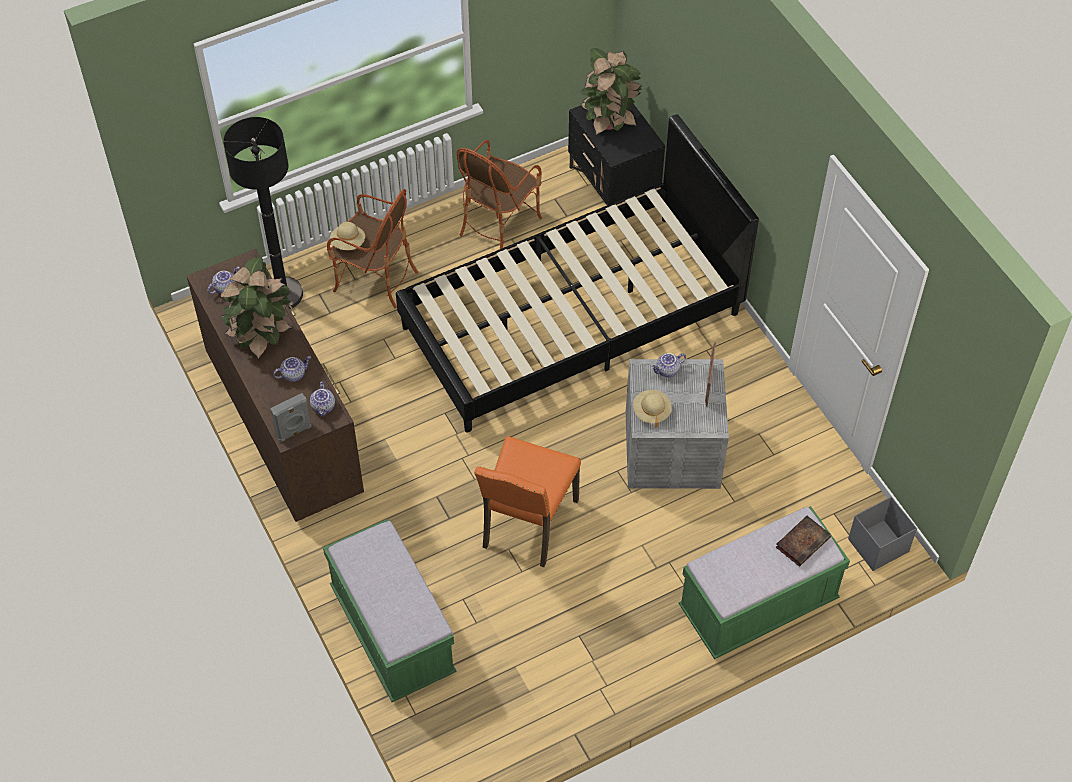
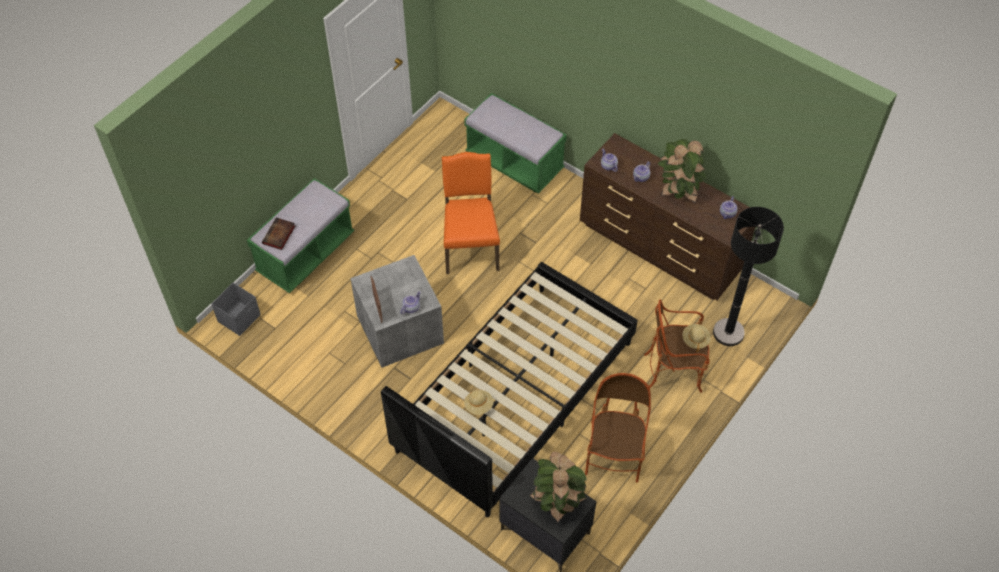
camera: 155 degrees right, 0 degrees up
grey speaker [270,393,312,442] -> none
beige hat [633,390,672,428] -> beige hat moved to [464,390,494,415]

